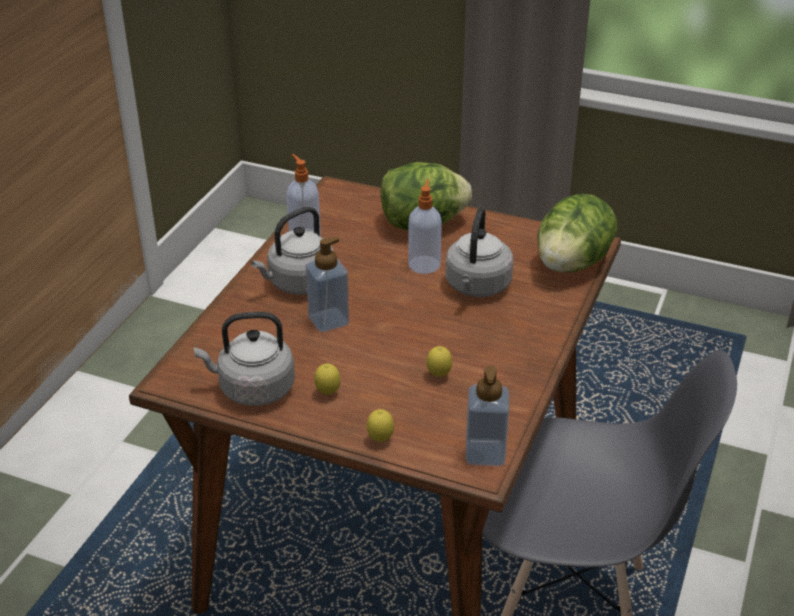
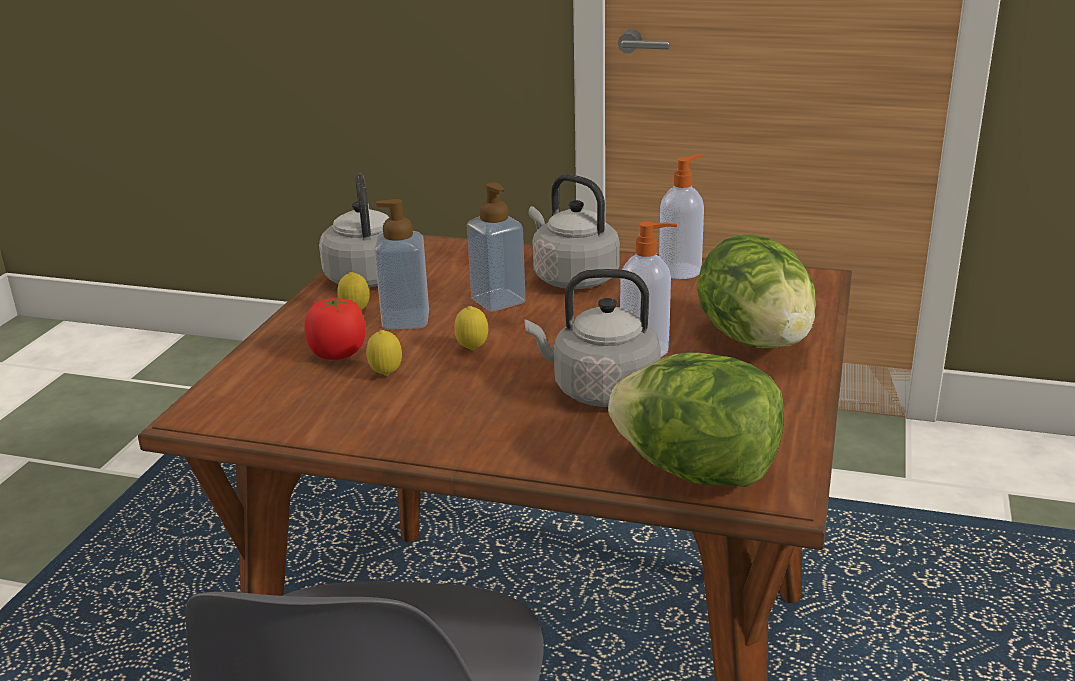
camera: 85 degrees right, 10 degrees down
lemon [367,409,394,442] -> lemon moved to [454,306,488,351]
soap dispenser [465,366,509,466] -> soap dispenser moved to [374,199,429,330]
none -> tomato [304,297,365,360]

